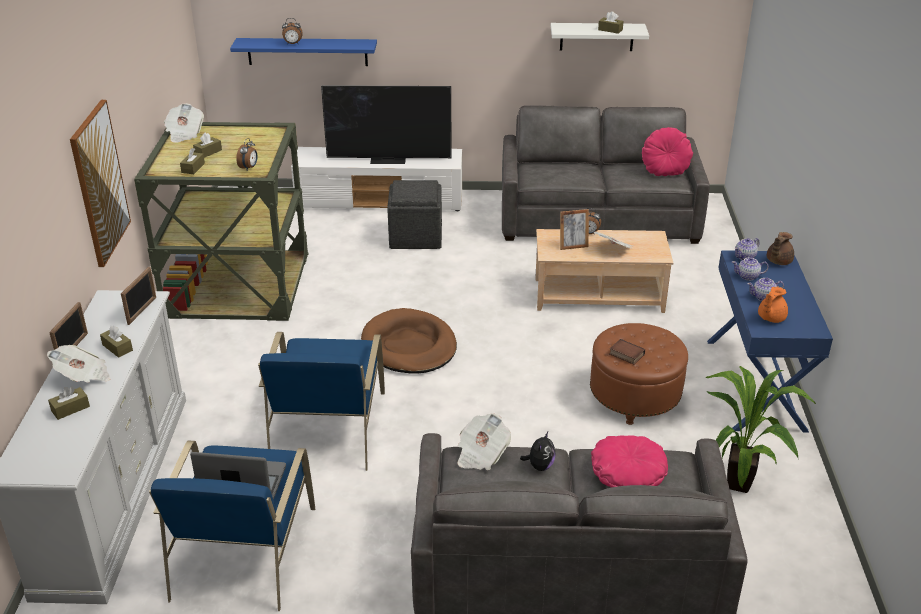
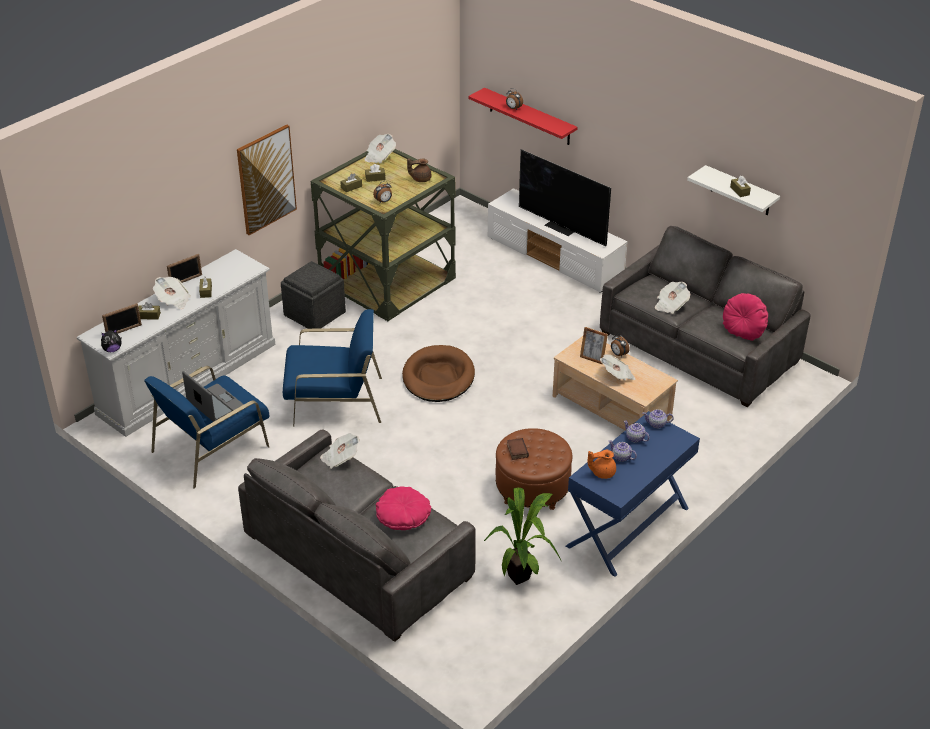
camera: 40 degrees right, 5 degrees up
picture frame [121,267,156,325] -> picture frame moved to [102,303,142,334]
blue shelf [230,38,377,66] -> red shelf [468,88,577,145]
blue armchair [258,332,385,471] -> blue armchair turned 135 degrees counterclockwise [283,309,382,427]
grey ottoman [388,180,442,249] -> grey ottoman moved to [281,261,346,329]
plush toy [520,432,556,471] -> plush toy moved to [101,329,121,352]
brown teapot [767,232,794,265] -> brown teapot moved to [407,158,431,182]
none -> newspaper [655,282,690,314]

